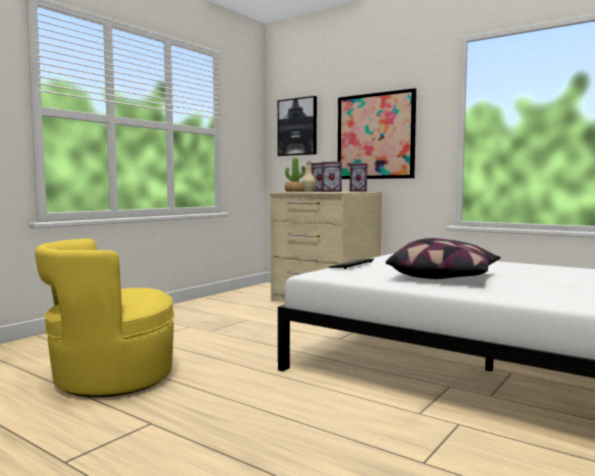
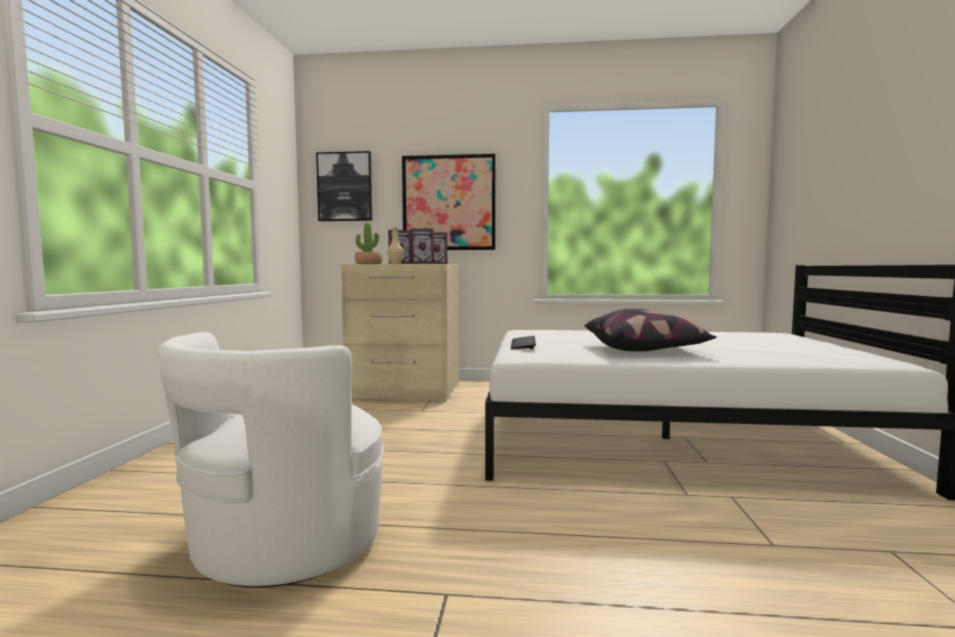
camera: 30 degrees left, 0 degrees up
yellow armchair [35,239,175,397] -> white armchair [158,332,384,588]

